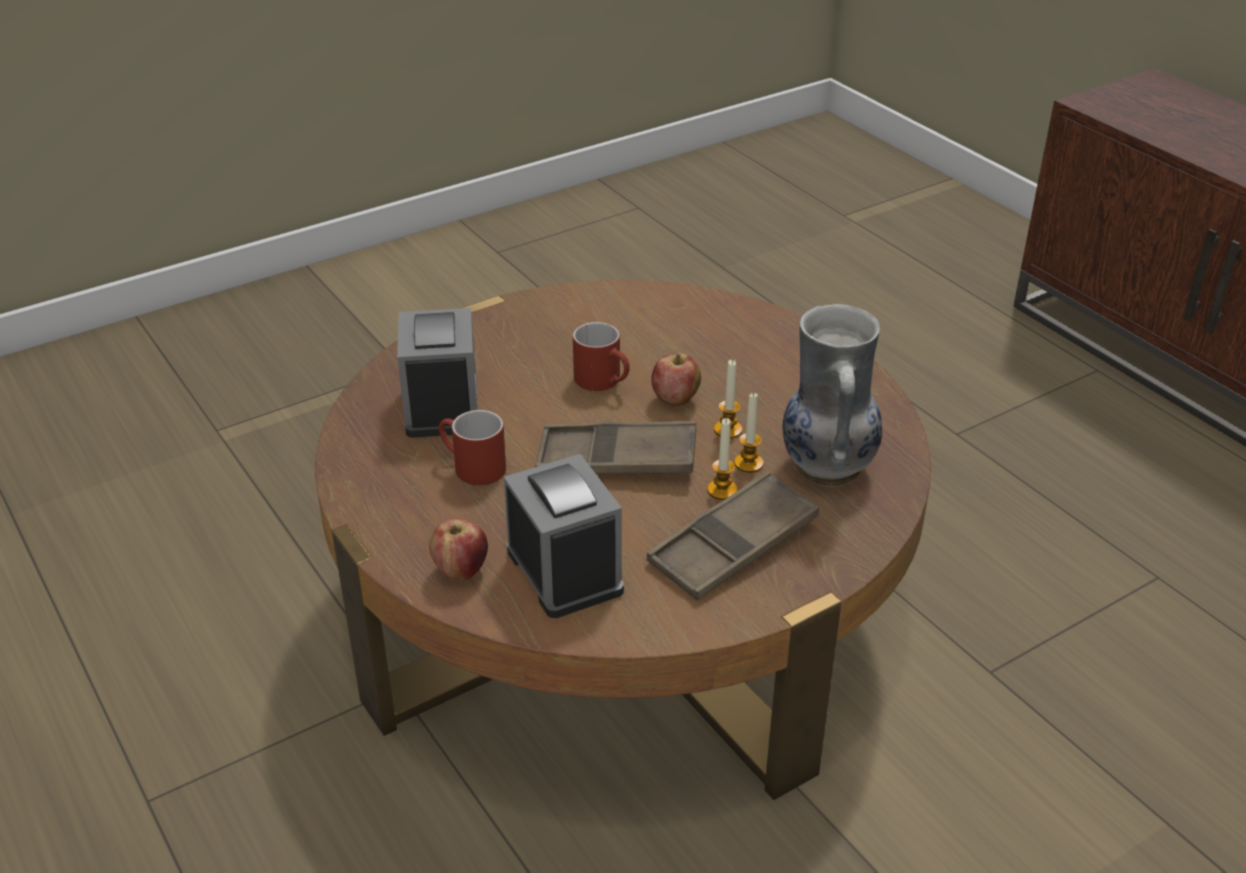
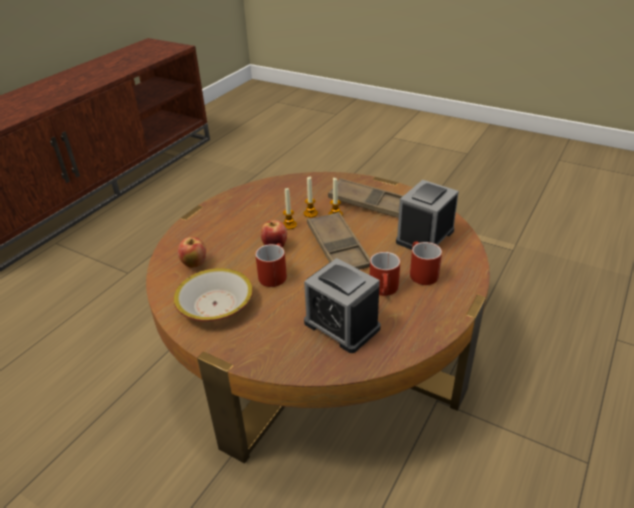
camera: 115 degrees left, 0 degrees up
alarm clock [397,308,478,438] -> alarm clock turned 105 degrees counterclockwise [304,258,381,353]
apple [429,518,488,580] -> apple moved to [178,237,206,268]
vase [783,304,882,486] -> none
none -> bowl [174,268,253,322]
none -> red mug [410,241,442,285]

